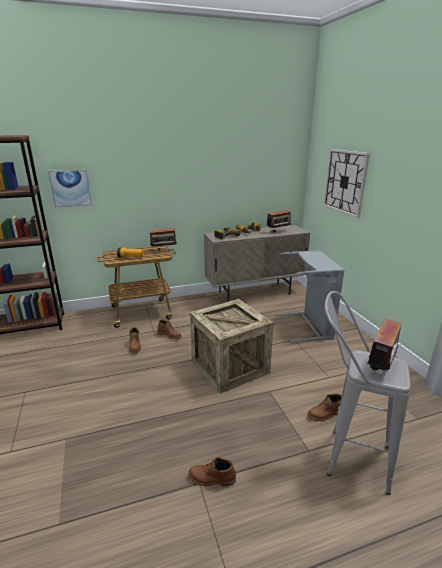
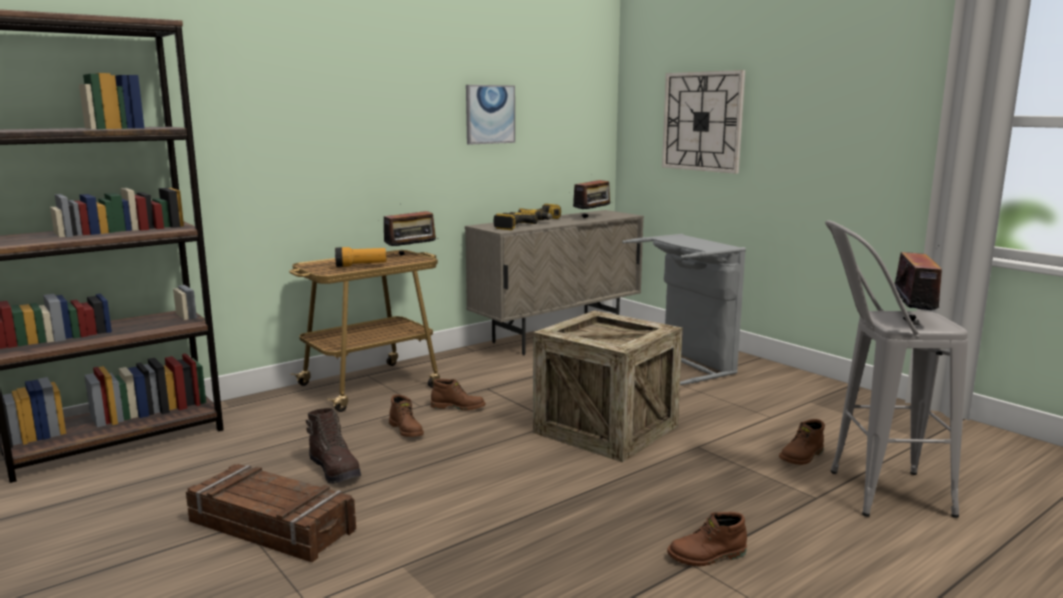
camera: 20 degrees left, 10 degrees down
picture [48,169,92,207] -> picture moved to [466,85,515,145]
none -> crate [186,464,356,562]
none -> brown boot [306,408,361,484]

